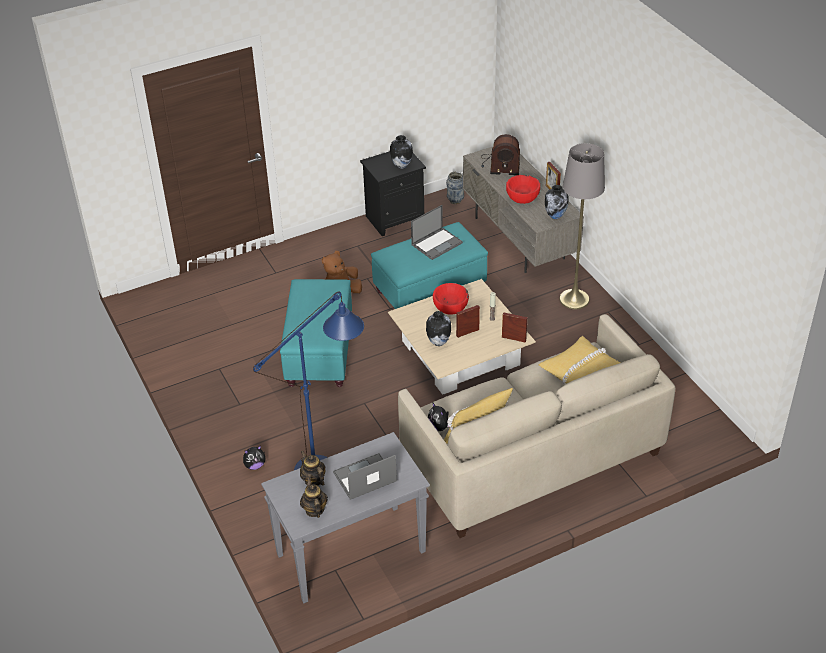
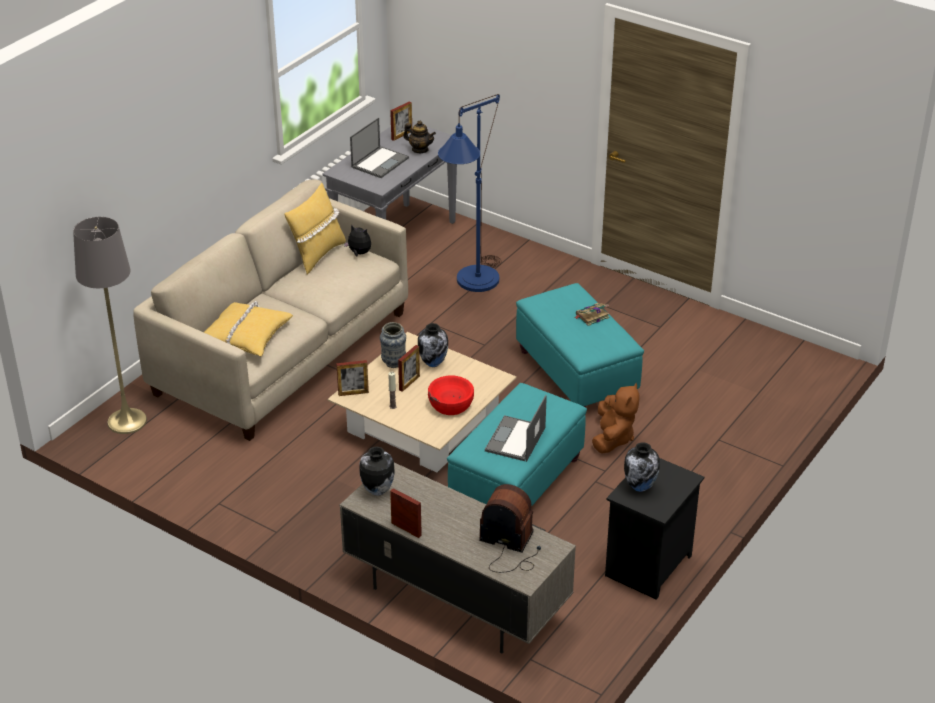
camera: 150 degrees right, 5 degrees down
plush toy [243,445,265,470] -> none
teapot [300,478,328,518] -> picture frame [390,101,412,141]
vase [446,172,464,204] -> vase moved to [380,322,406,368]
radio [481,134,520,175] -> radio turned 45 degrees clockwise [479,484,541,573]
red bowl [506,175,540,204] -> none
grey floor lamp [559,143,605,309] -> grey floor lamp moved to [73,217,147,434]
none -> book [574,303,609,326]

